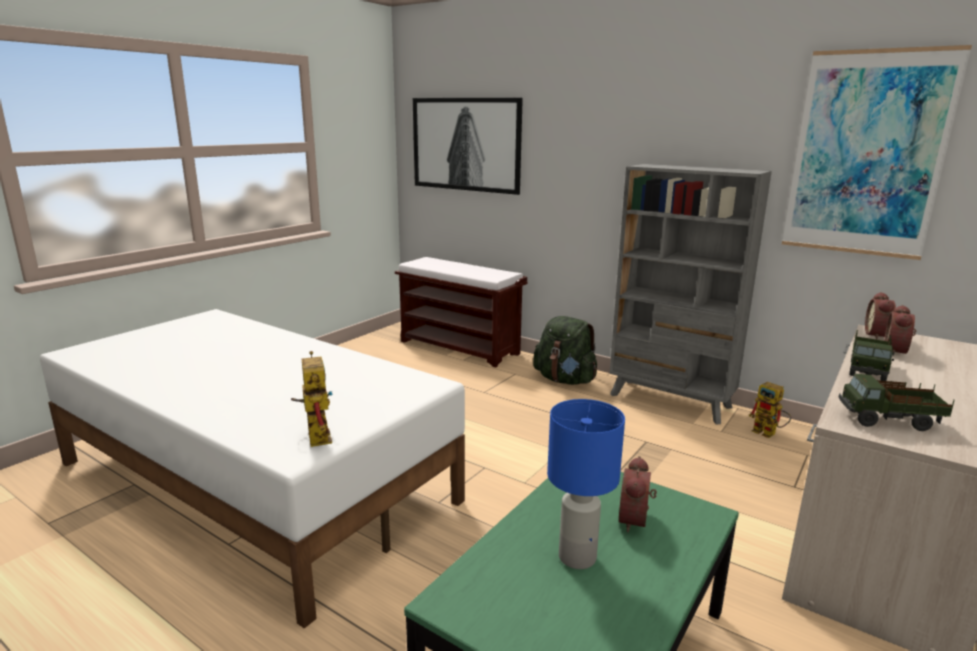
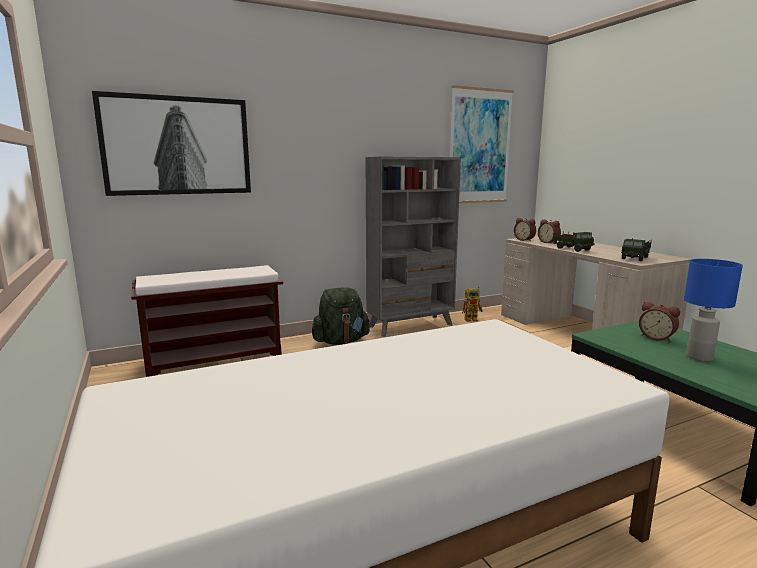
camera: 60 degrees left, 5 degrees down
toy robot [291,351,333,447] -> none

